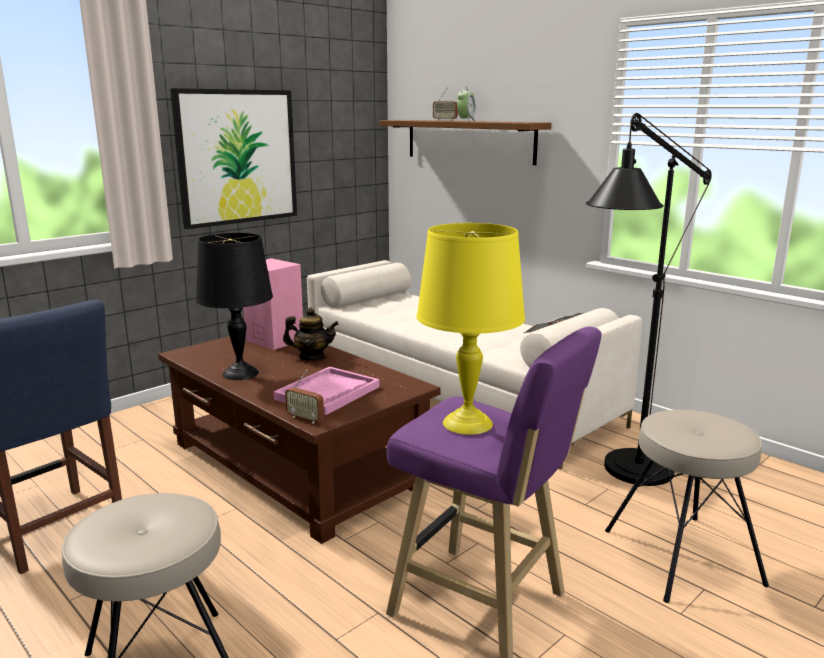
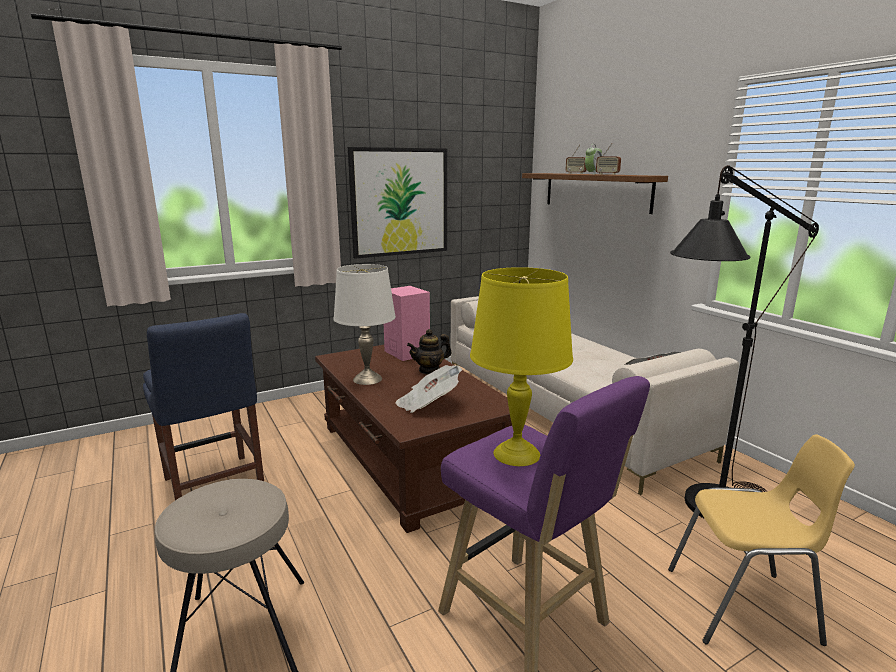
camera: 15 degrees right, 0 degrees up
black table lamp [196,233,273,380] -> white table lamp [333,264,396,385]
pink tray [274,367,380,415] -> newspaper [395,365,462,413]
teapot [283,308,339,360] -> teapot turned 135 degrees clockwise [407,329,452,375]
radio [285,370,324,424] -> radio moved to [596,143,621,175]
beige stool [605,410,769,603] -> yellow chair [668,434,855,646]

